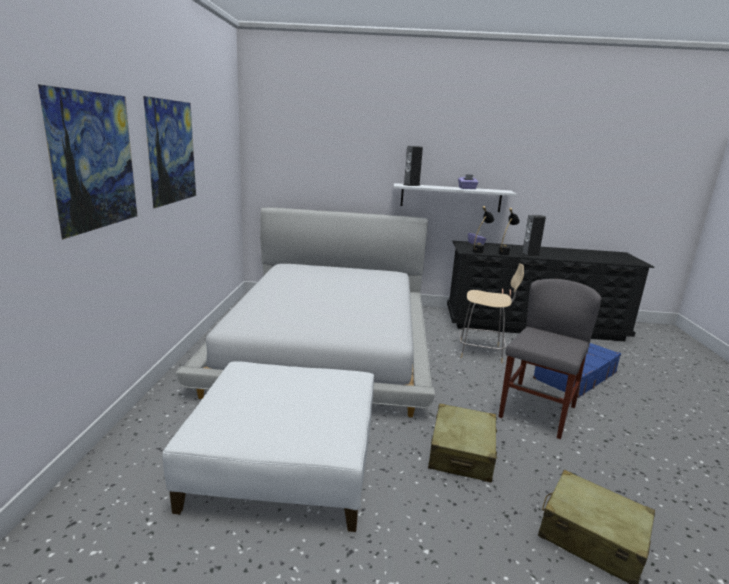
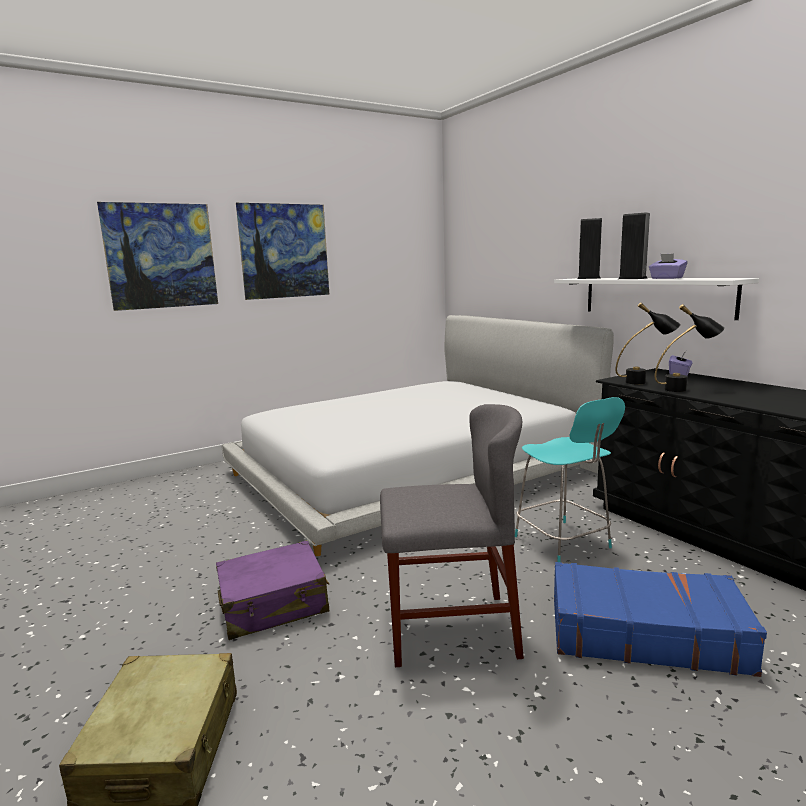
camera: 55 degrees right, 5 degrees down
white ottoman [162,361,374,532] -> none
beige suitcase [428,403,498,483] -> purple suitcase [216,541,329,640]
beige chair [459,264,524,363] -> turquoise chair [515,397,625,562]
speaker [521,215,546,257] -> speaker moved to [618,212,650,279]

